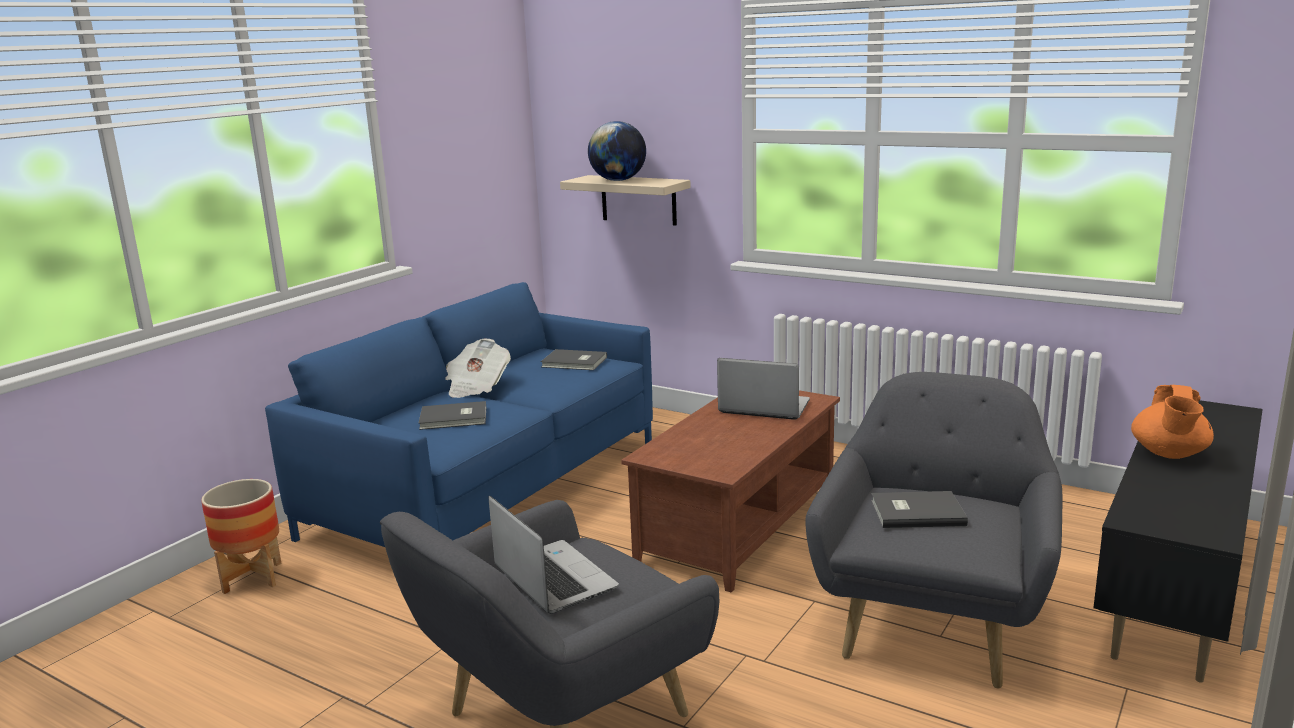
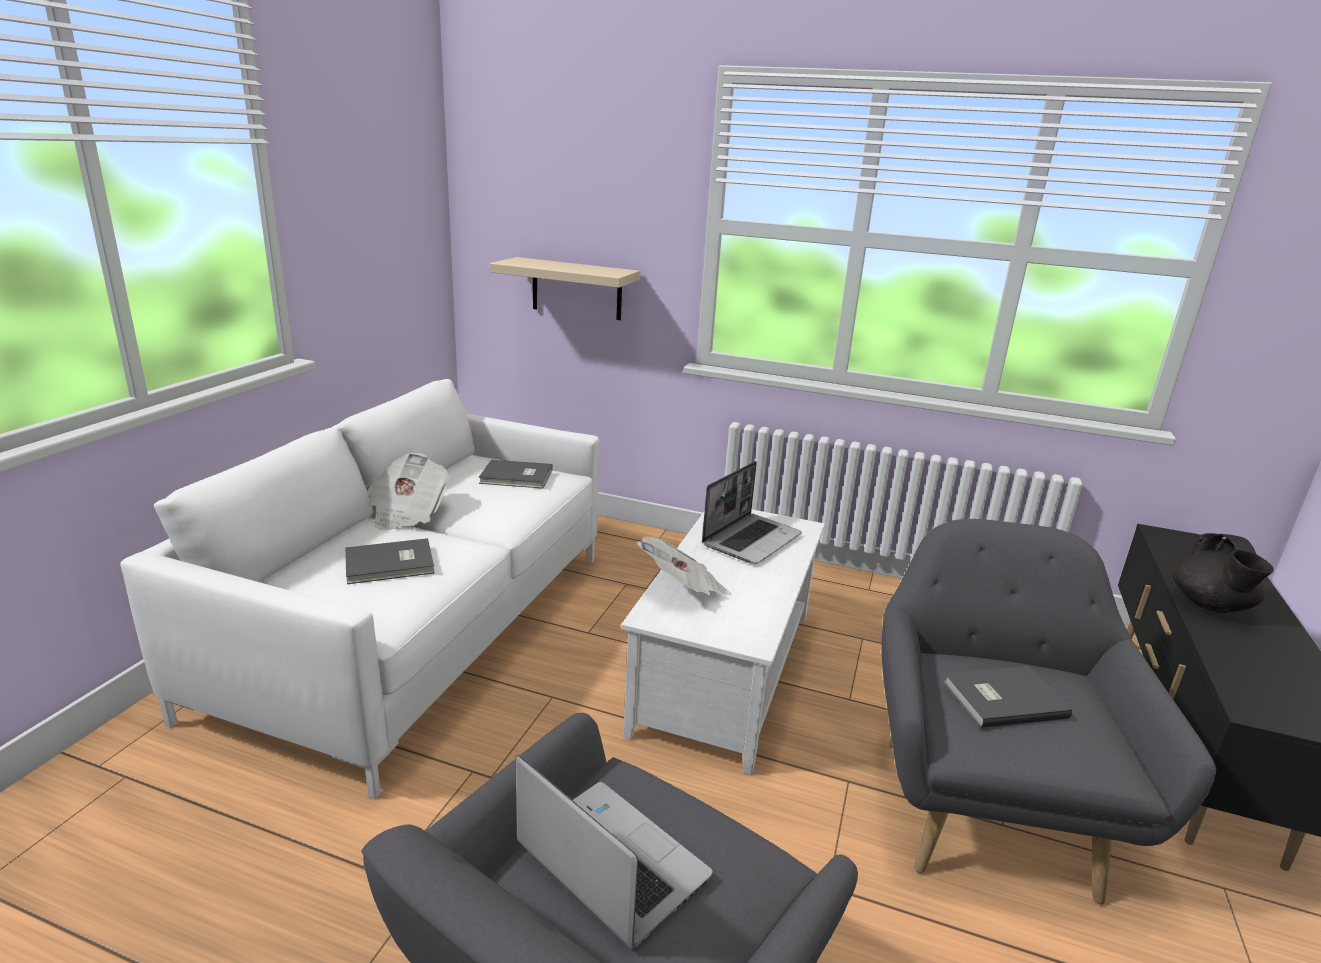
camera: 15 degrees left, 5 degrees up
planter [201,479,282,594] -> none
blue sofa [265,282,653,547] -> white sofa [120,379,600,799]
globe [588,121,646,181] -> none
brown coffee table [621,390,840,592] -> white coffee table [621,509,825,775]
laptop [717,358,810,420] -> laptop turned 120 degrees clockwise [702,461,802,564]
orange teapot [1131,385,1214,459] -> black teapot [1173,533,1274,613]
none -> newspaper [636,537,732,596]

